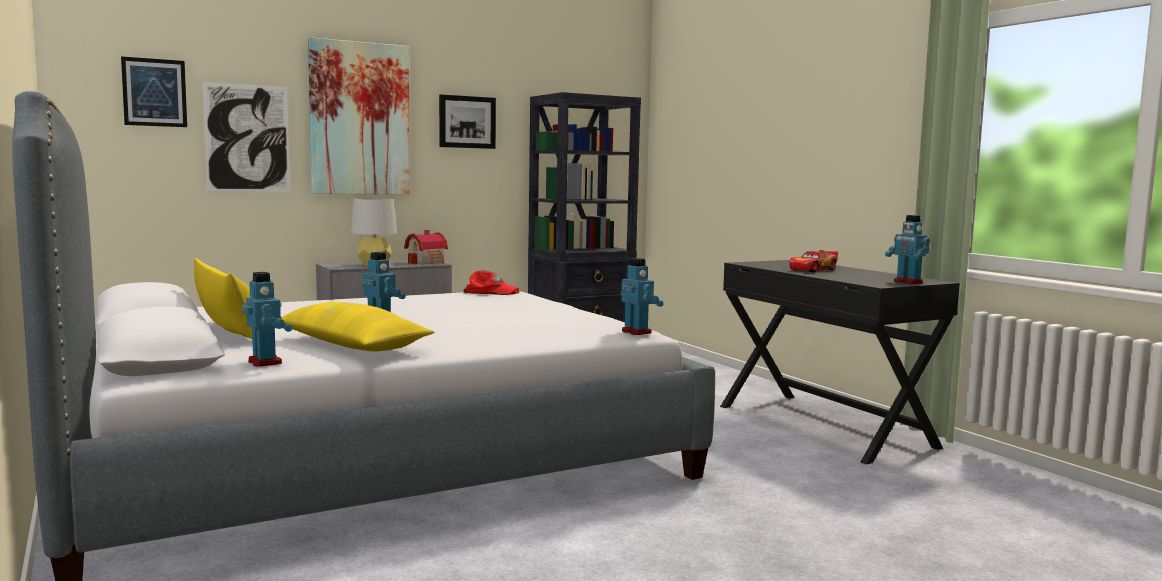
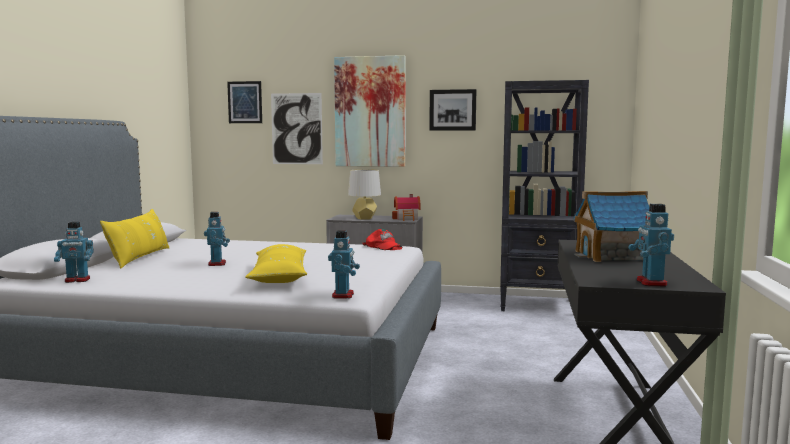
camera: 40 degrees right, 0 degrees up
toy robot [242,272,293,367] -> toy robot turned 75 degrees clockwise [54,222,94,283]
yellow pillow [281,302,435,351] -> yellow pillow moved to [245,244,307,283]
toy car [789,250,838,272] -> toy house [573,191,649,262]

